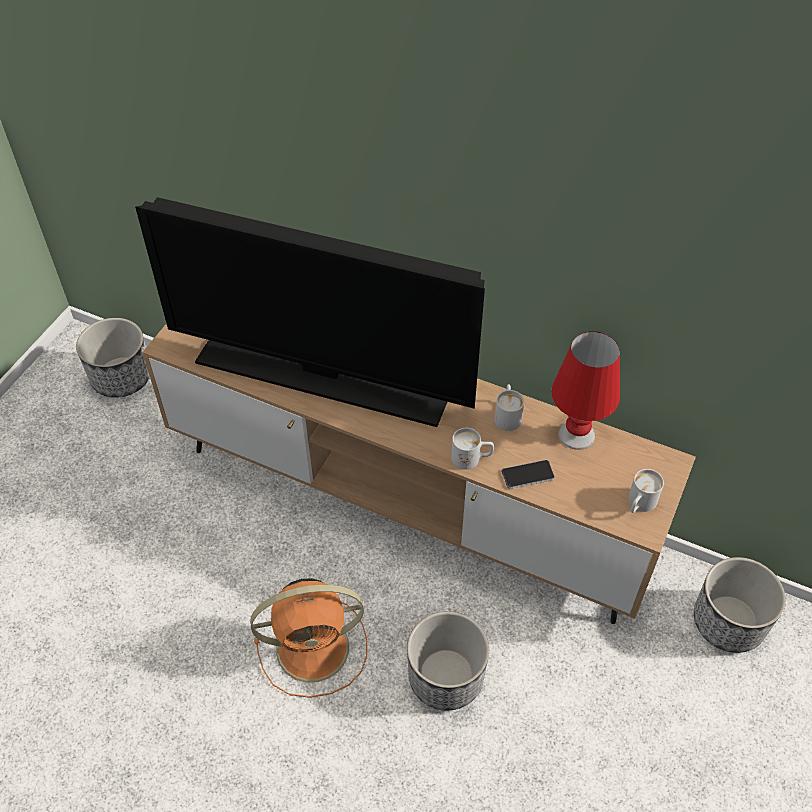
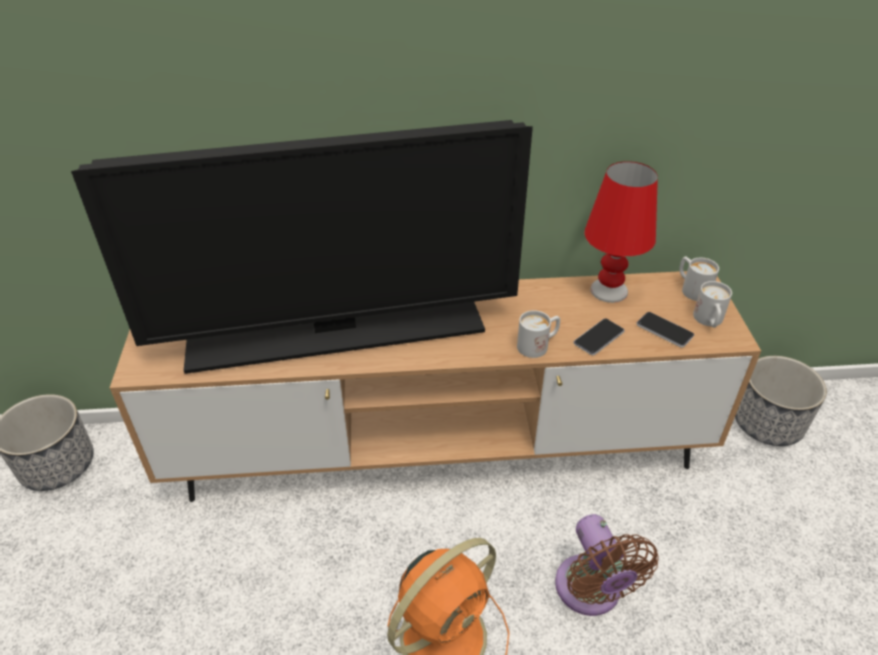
camera: 30 degrees left, 10 degrees down
planter [407,611,489,711] -> brown fan [555,514,659,616]
white mug [495,384,524,431] -> white mug moved to [680,256,719,301]
none -> phone [636,312,694,348]

